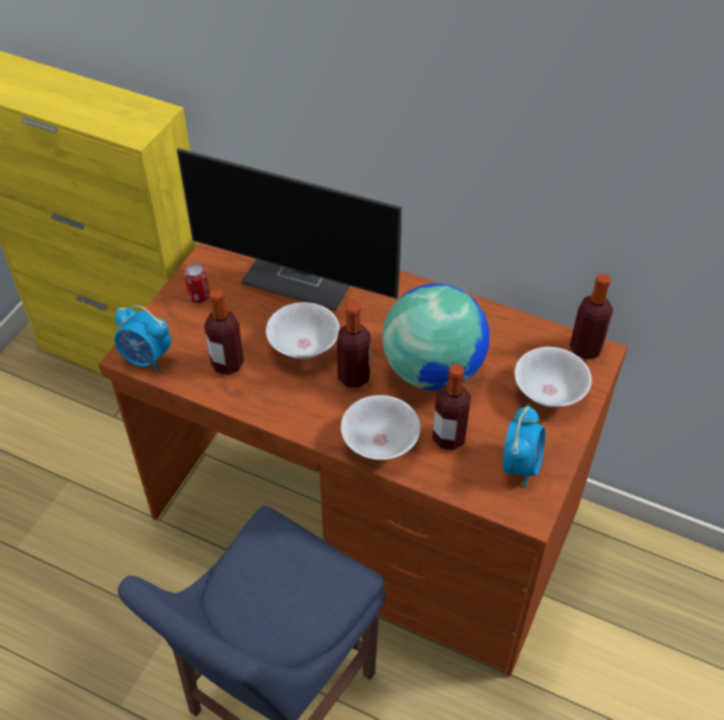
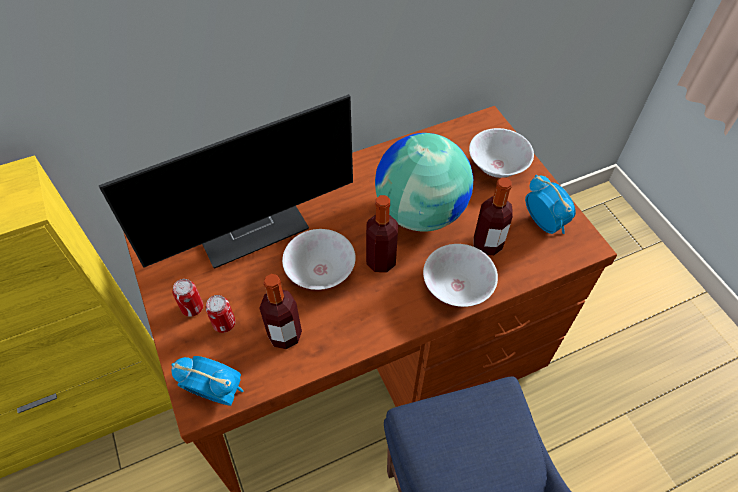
camera: 50 degrees left, 5 degrees up
alarm clock [114,305,171,371] -> alarm clock turned 135 degrees counterclockwise [171,356,244,406]
bottle [570,273,613,360] -> none
none -> can [206,295,236,333]

